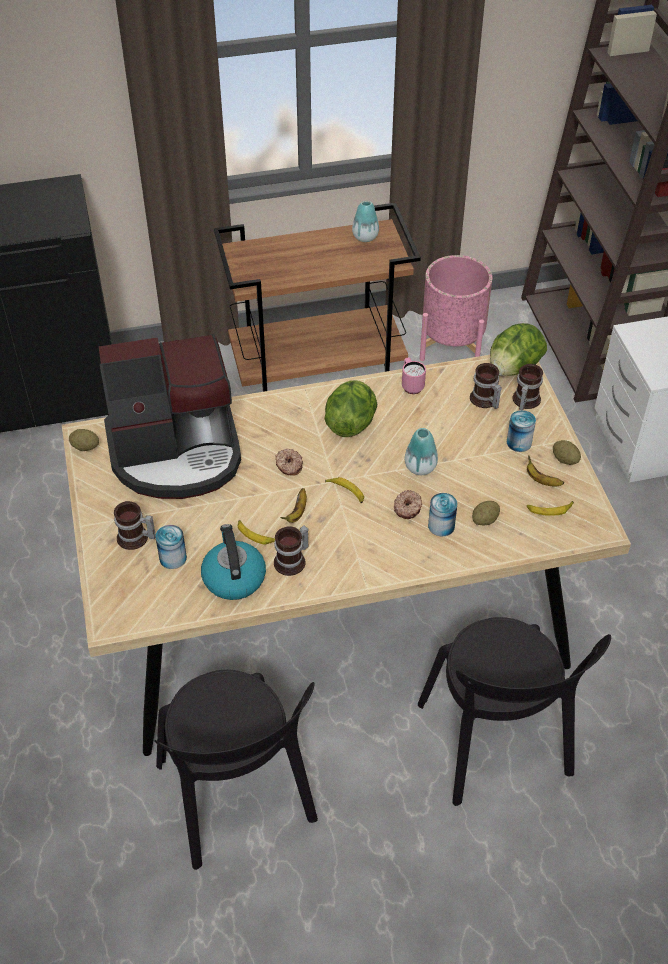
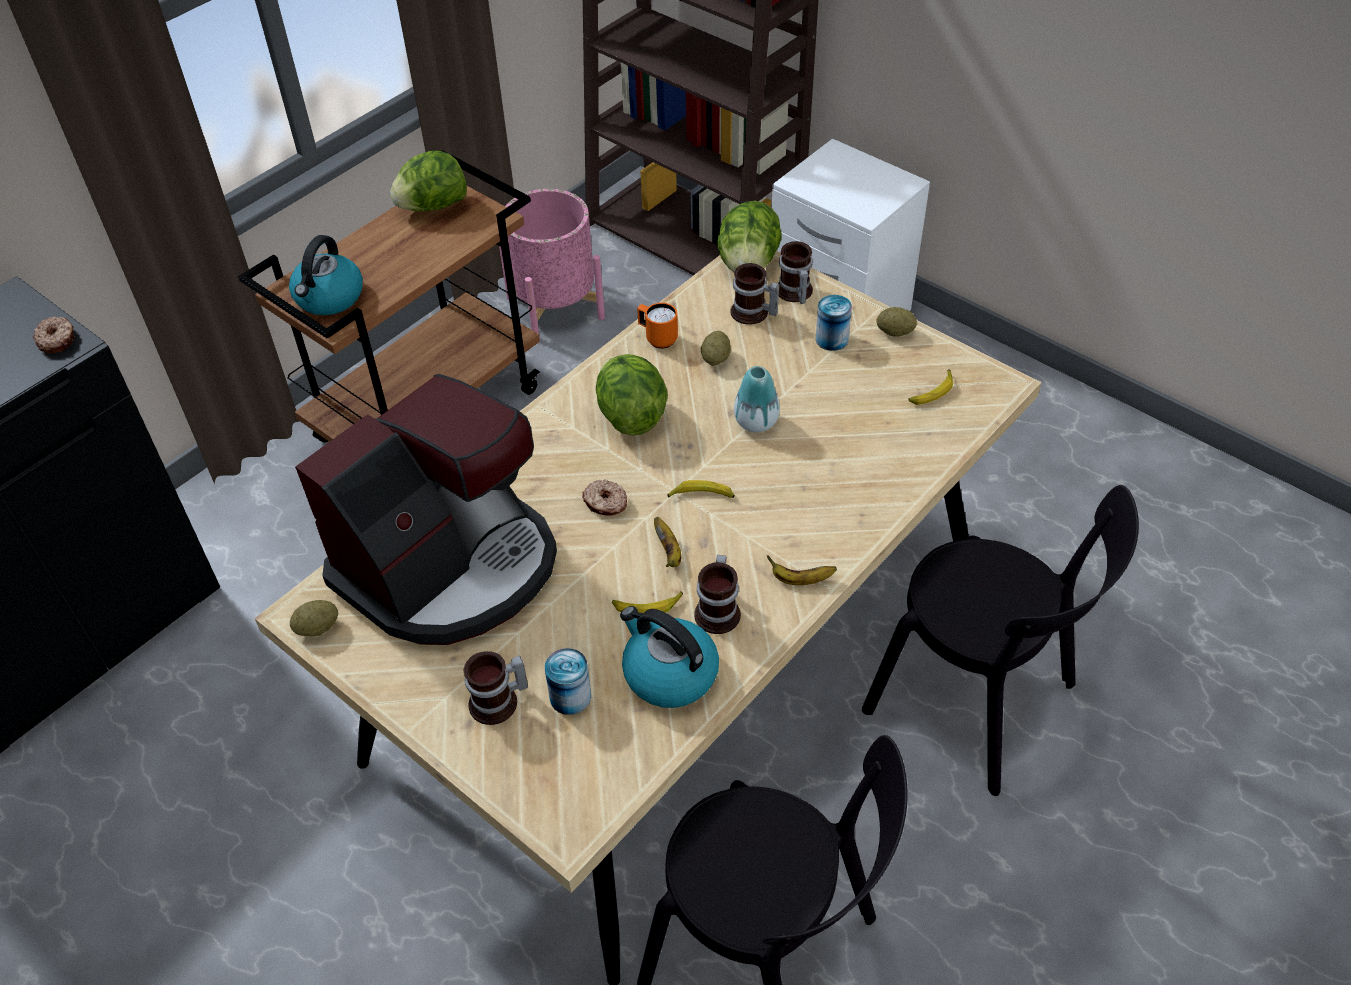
camera: 35 degrees left, 0 degrees up
vase [352,201,379,242] -> lettuce [390,150,467,212]
donut [394,490,422,519] -> donut moved to [33,316,75,353]
pink mug [402,358,426,394] -> orange mug [637,303,678,349]
can [428,493,457,537] -> none
potato [472,501,500,525] -> potato moved to [701,331,731,366]
banana [527,455,564,486] -> banana moved to [767,556,837,585]
none -> kettle [289,235,363,315]

